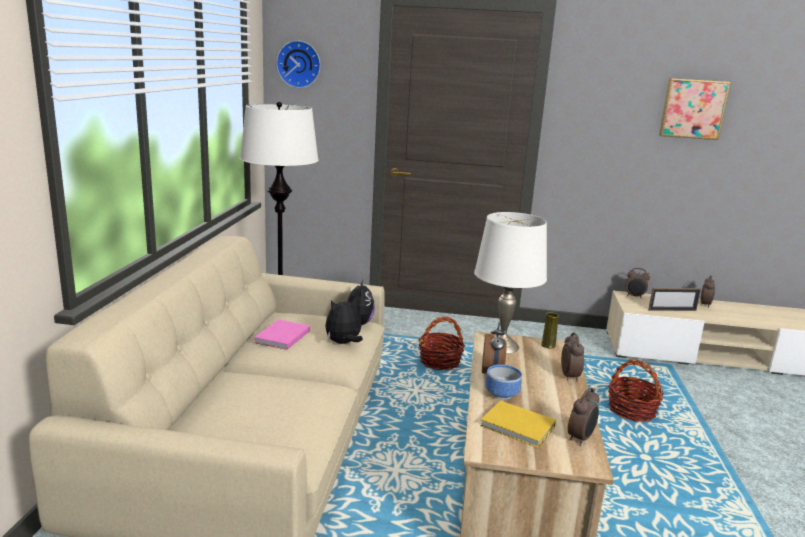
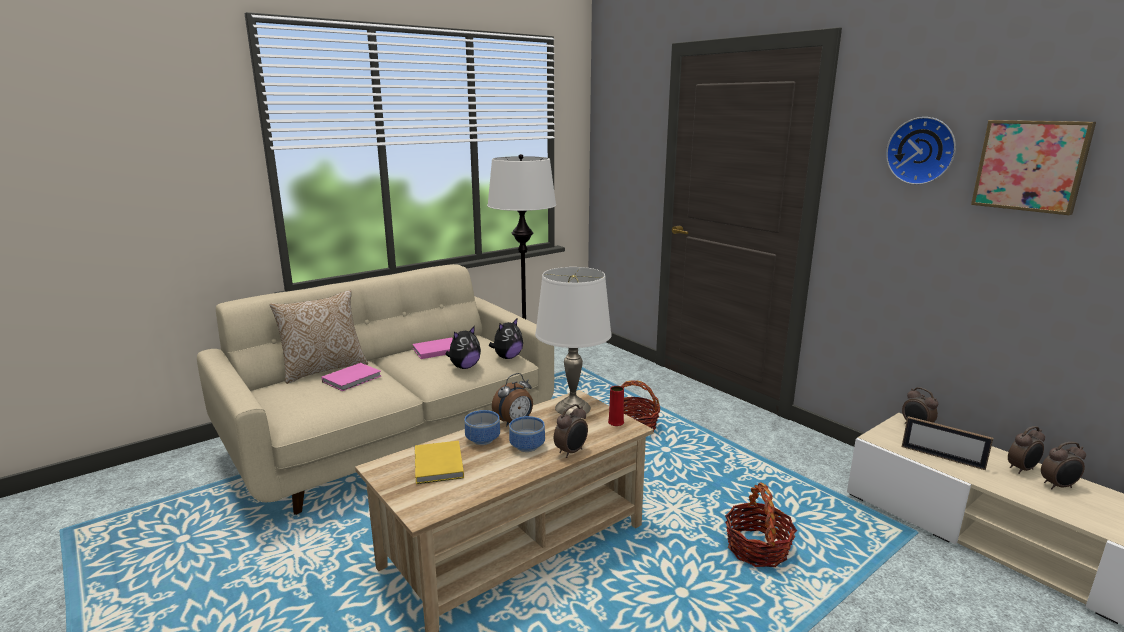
camera: 45 degrees right, 0 degrees up
wall clock [276,40,320,88] -> wall clock moved to [886,117,956,185]
plush toy [325,297,363,344] -> plush toy turned 120 degrees clockwise [445,326,481,369]
yellow vase [541,312,559,349] -> red vase [608,386,624,426]
alarm clock [568,387,599,446] -> alarm clock moved to [1041,442,1086,489]
none -> pillow [269,290,368,384]
none -> pink book [322,363,381,391]
none -> bowl [509,416,545,452]

